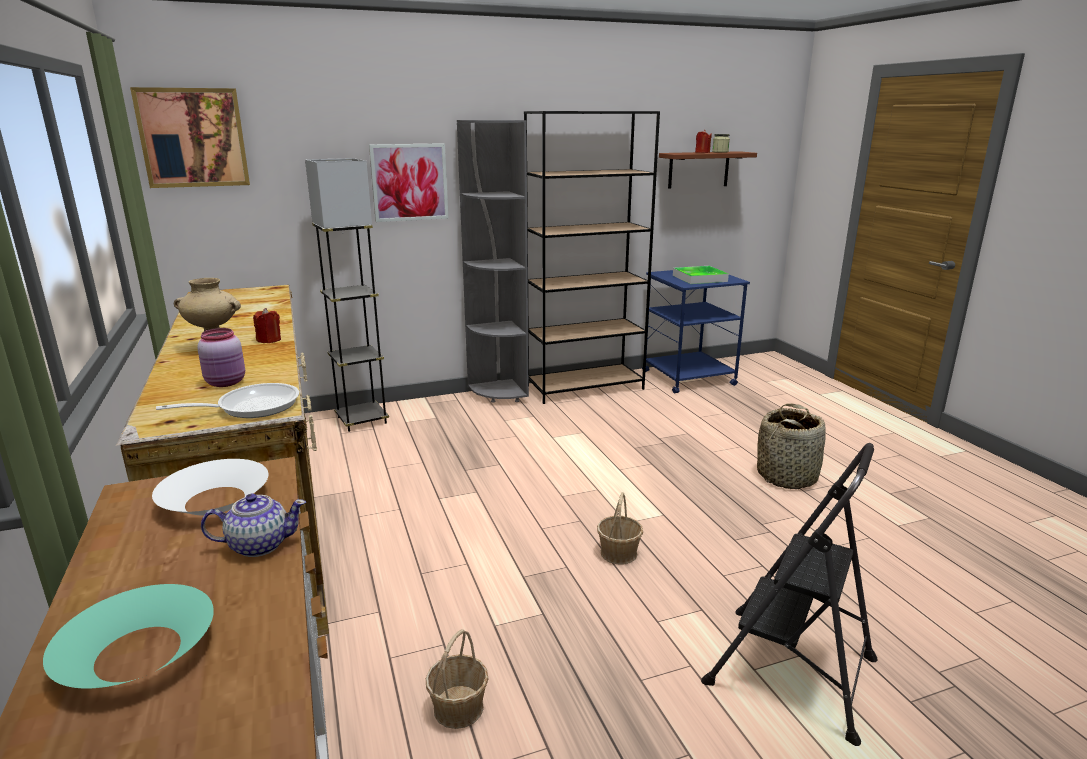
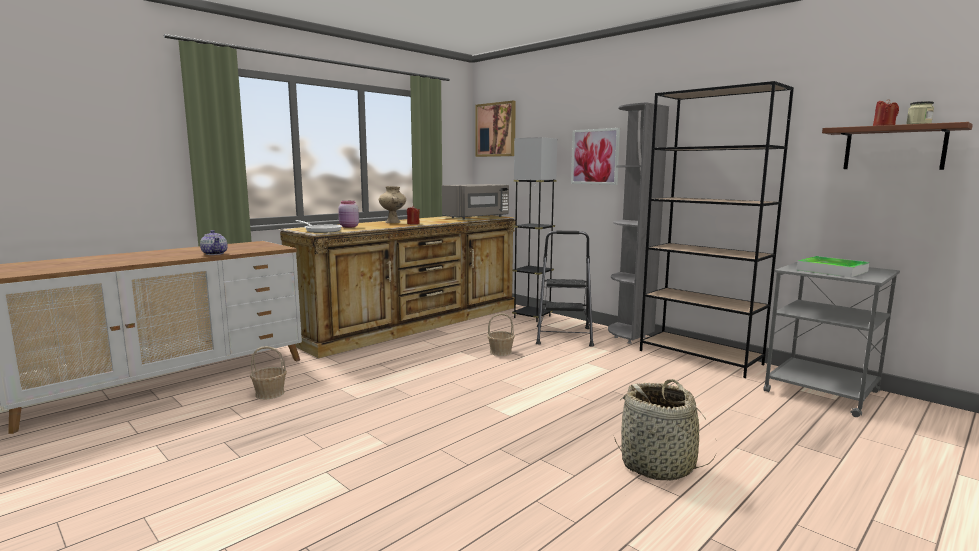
camera: 65 degrees right, 10 degrees down
turquoise bowl [43,584,214,689] -> none
white bowl [152,459,268,515] -> none
basket [597,492,643,564] -> basket moved to [487,313,515,356]
blue cart [642,270,750,393] -> grey cart [763,262,900,417]
black step ladder [701,443,878,746] -> black step ladder moved to [536,231,594,347]
none -> grey microwave [442,184,509,220]

